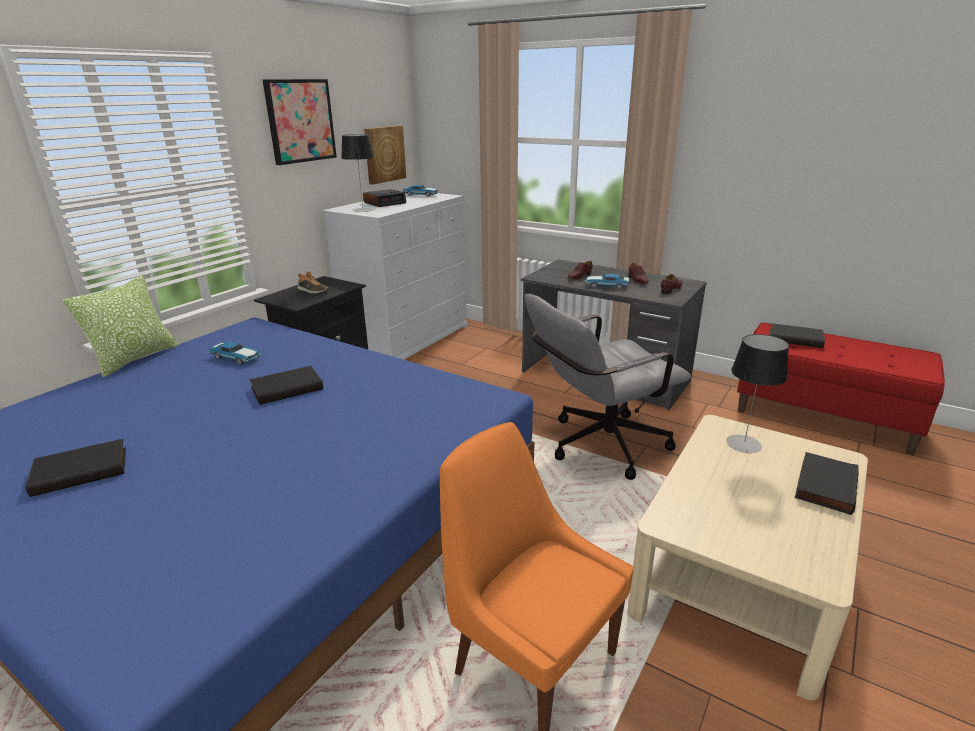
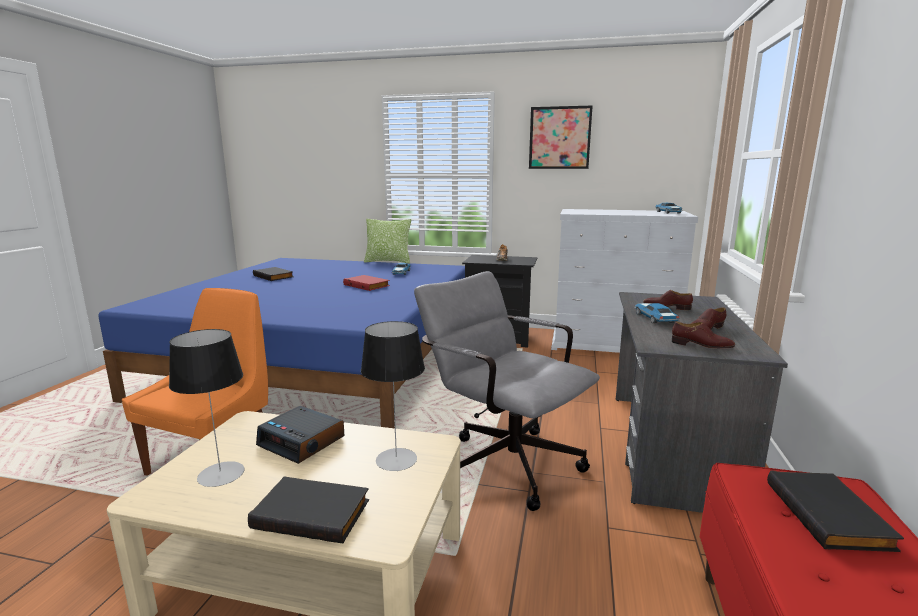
camera: 70 degrees right, 10 degrees down
black book [250,366,323,405] -> red book [343,275,390,291]
table lamp [341,134,374,212] -> table lamp moved to [169,329,244,487]
alarm clock [363,189,406,207] -> alarm clock moved to [256,406,344,464]
picture [364,126,406,185] -> none

